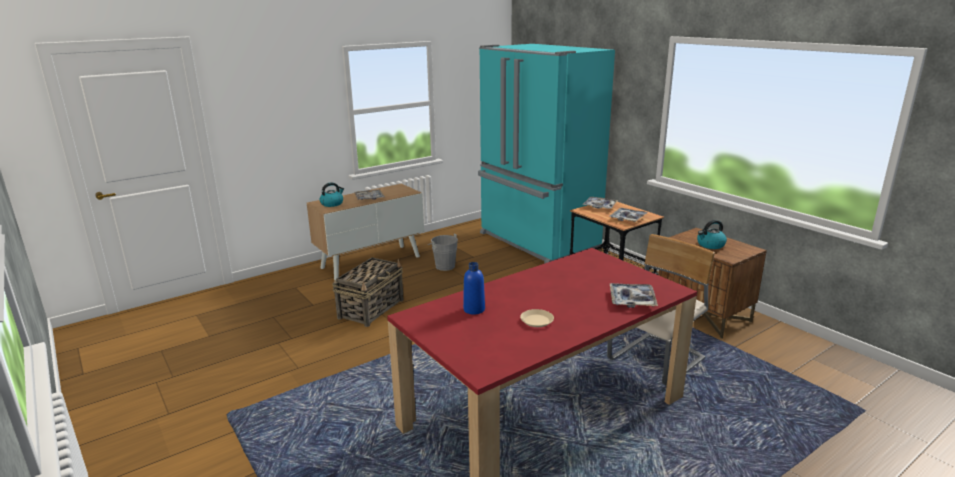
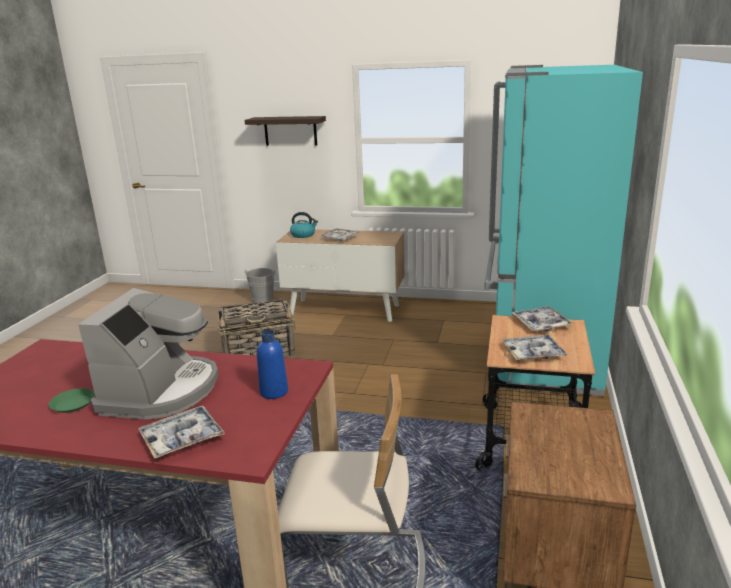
camera: 50 degrees right, 0 degrees up
grey bucket [428,234,458,271] -> grey bucket moved to [245,268,277,303]
blue bottle [463,262,485,314] -> blue bottle moved to [257,330,288,399]
beige plate [520,309,554,327] -> green plate [48,388,95,413]
kettle [697,220,727,249] -> none
none -> coffee machine [78,288,219,420]
none -> shelf [245,116,326,146]

